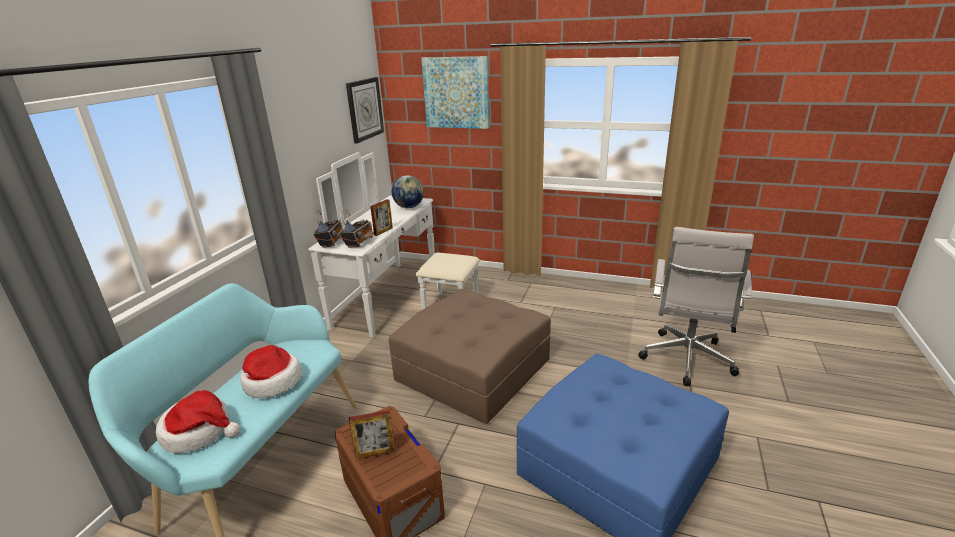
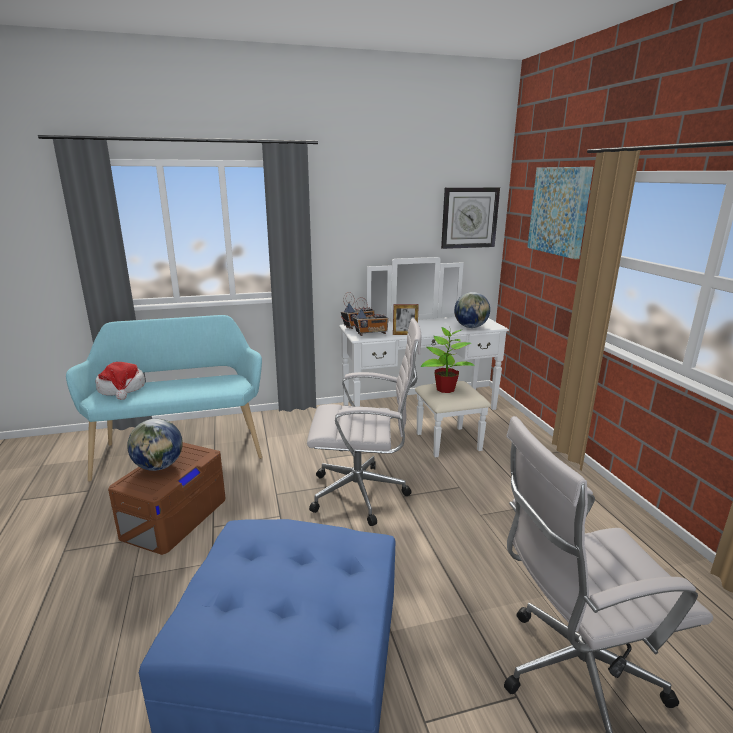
camera: 55 degrees right, 5 degrees down
hat [240,345,302,398] -> none
picture frame [349,410,395,459] -> globe [127,419,183,471]
brown ottoman [389,289,551,424] -> white office chair [307,318,422,526]
none -> potted plant [421,326,475,393]

